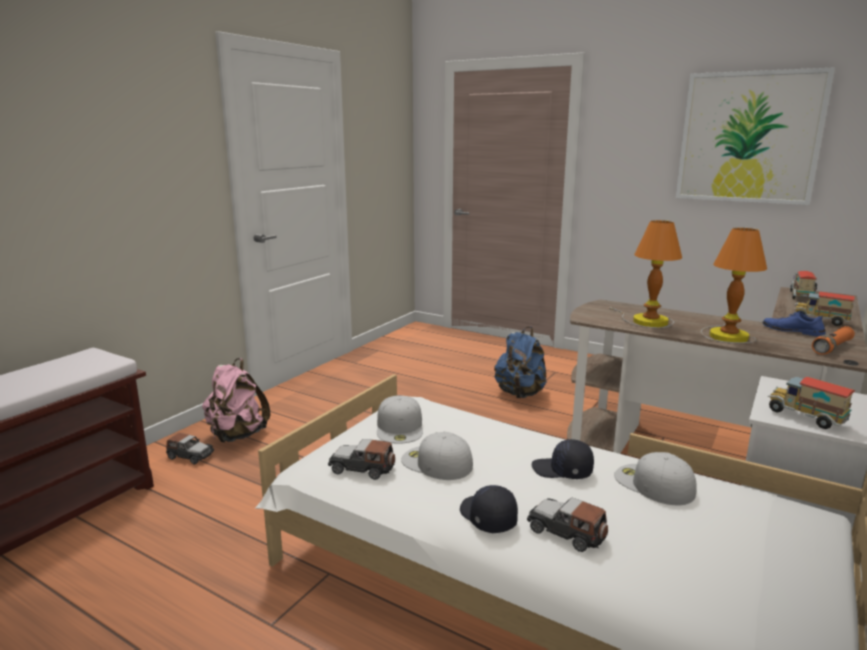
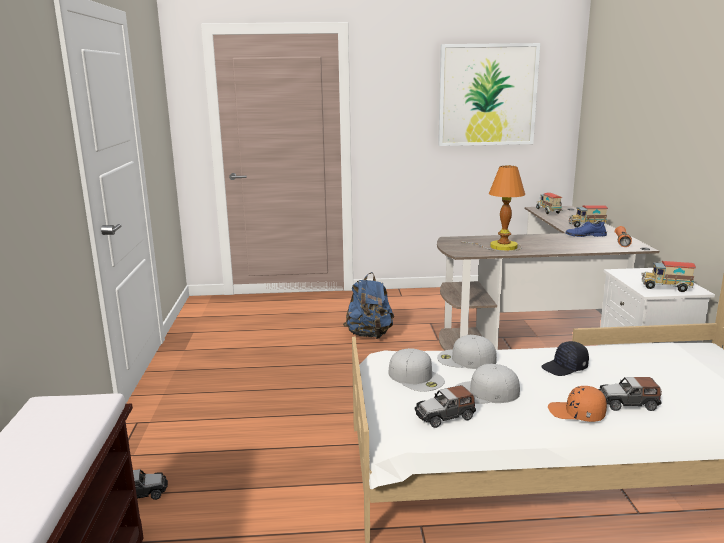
camera: 35 degrees left, 0 degrees up
pink backpack [202,358,270,442] -> none
black cap [460,485,518,533] -> orange cap [548,386,607,422]
white cap [614,452,697,505] -> white cap moved to [437,335,497,369]
table lamp [701,227,767,344] -> none

